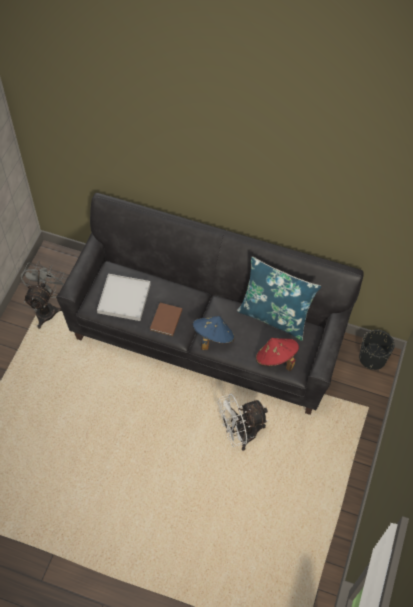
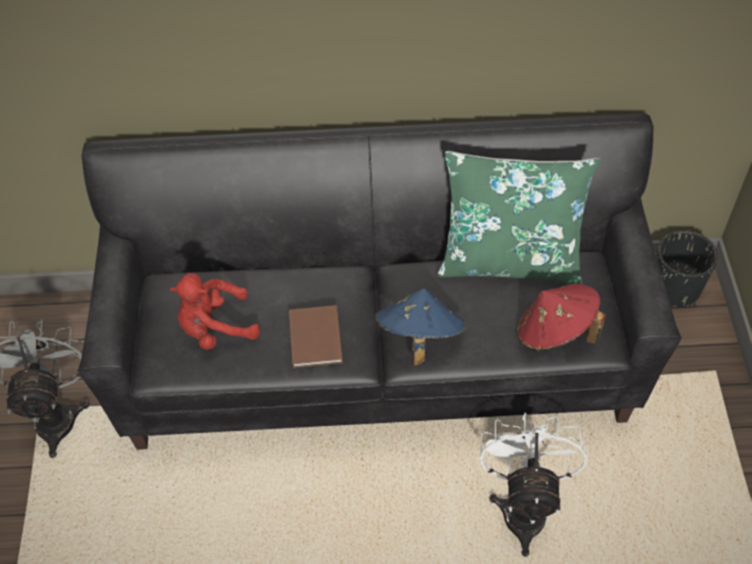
camera: 20 degrees left, 5 degrees down
white tray [97,274,151,321] -> red plush toy [170,273,260,350]
white fan [218,394,268,451] -> white fan turned 135 degrees clockwise [480,413,587,557]
blue pillow [237,257,321,341] -> green pillow [438,151,600,284]

